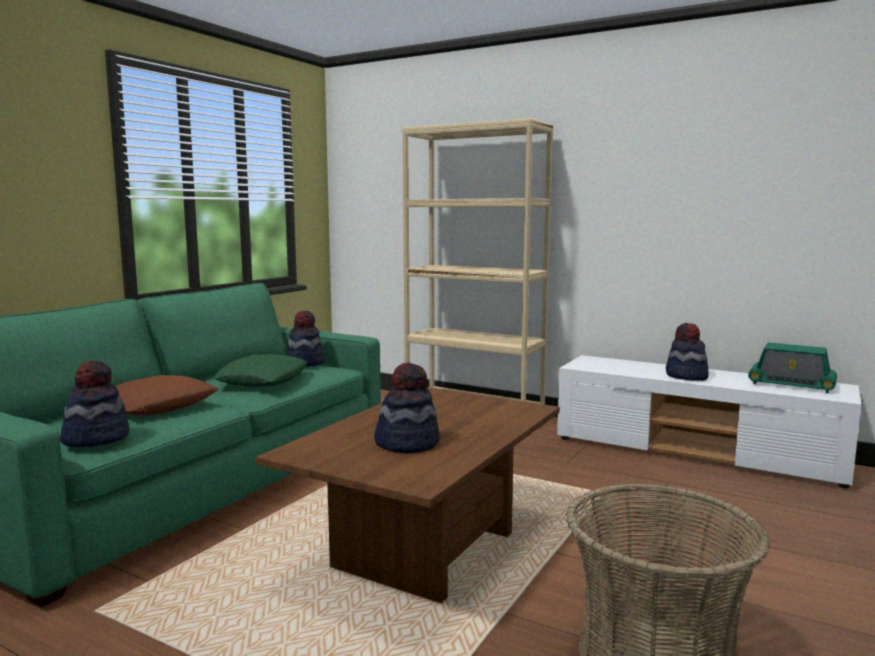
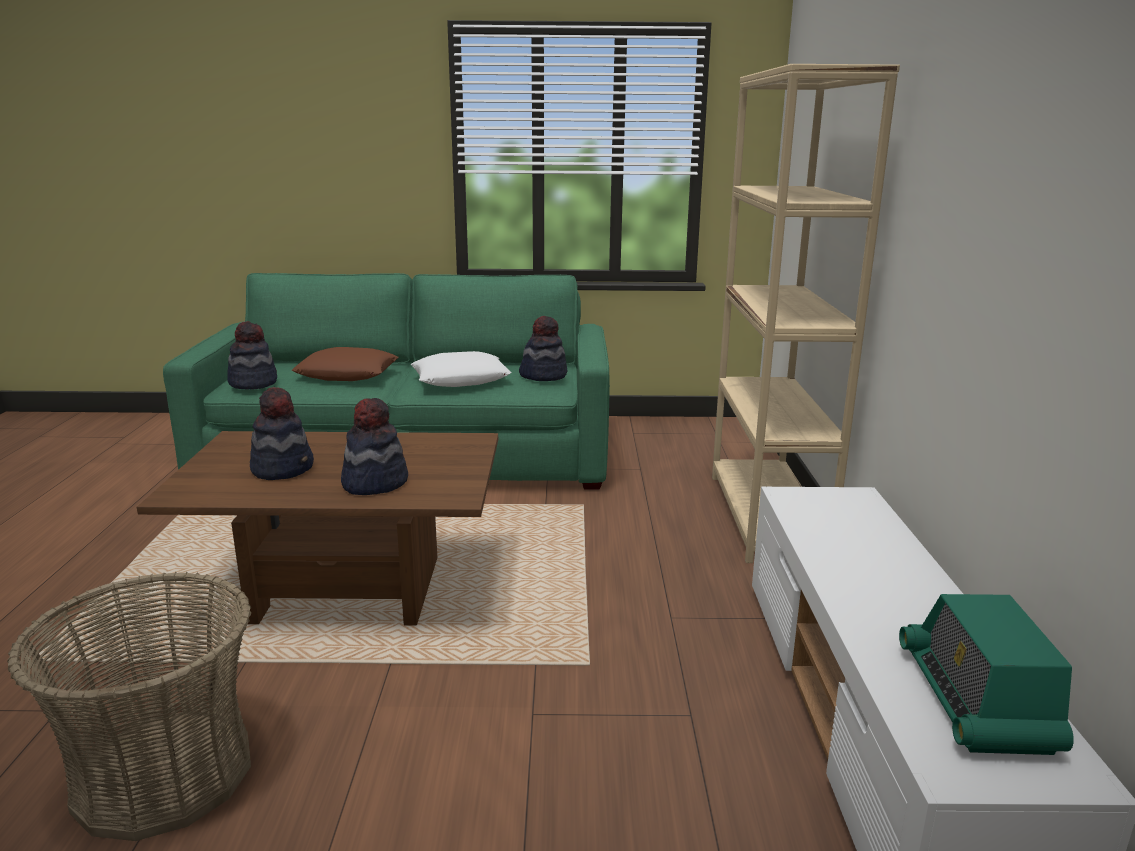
camera: 60 degrees right, 10 degrees up
green pillow [213,354,308,387] -> white pillow [411,351,511,387]
hat [666,323,709,381] -> hat moved to [341,398,408,495]

